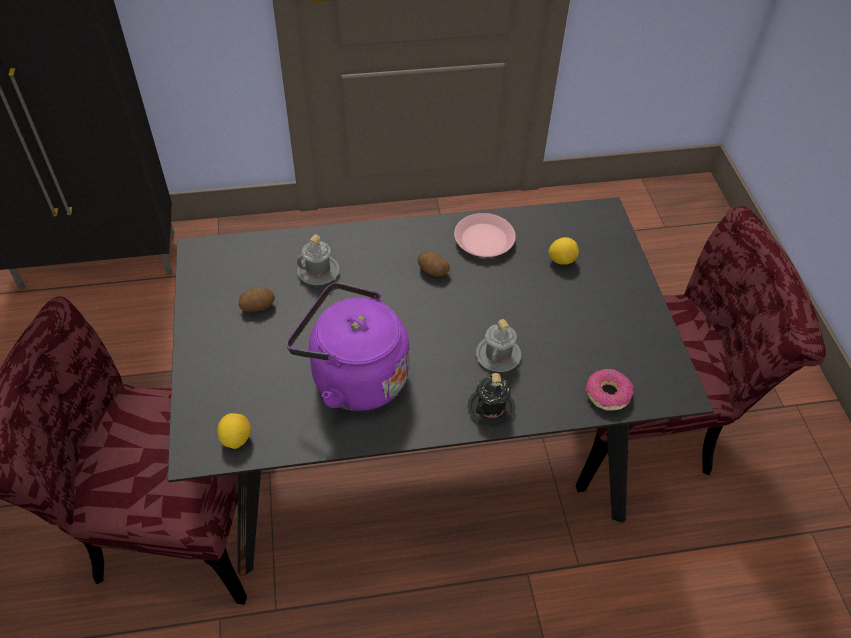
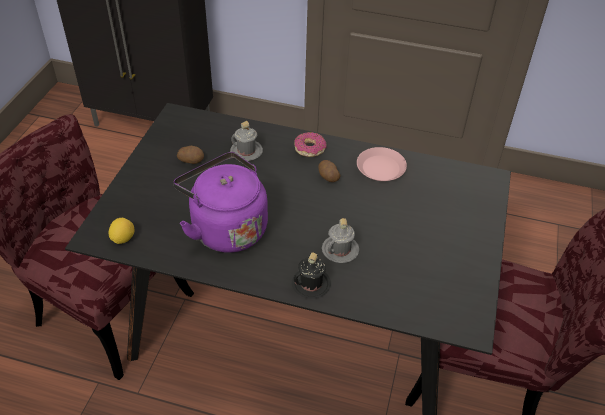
camera: 25 degrees right, 5 degrees down
lemon [548,237,579,265] -> none
donut [586,369,633,411] -> donut moved to [294,132,326,157]

